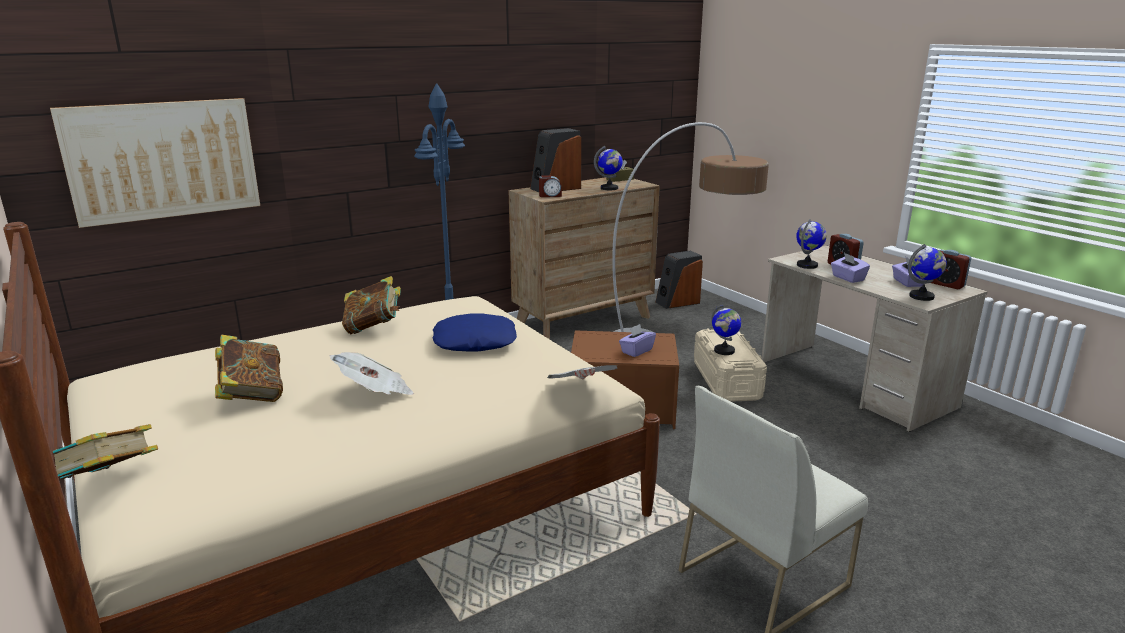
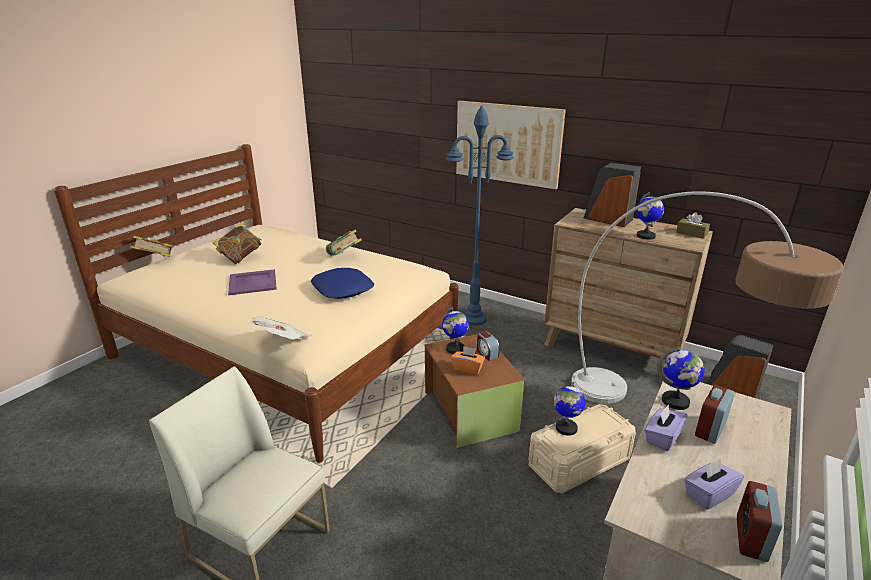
camera: 65 degrees right, 5 degrees up
picture [50,98,260,228] -> picture moved to [456,101,566,189]
newspaper [329,352,415,395] -> purple tray [228,269,277,295]
alarm clock [539,175,562,197] -> alarm clock moved to [477,331,499,361]
purple tissue box [619,324,656,357] -> orange tissue box [451,346,485,375]
globe [908,244,947,301] -> globe moved to [442,307,469,354]

